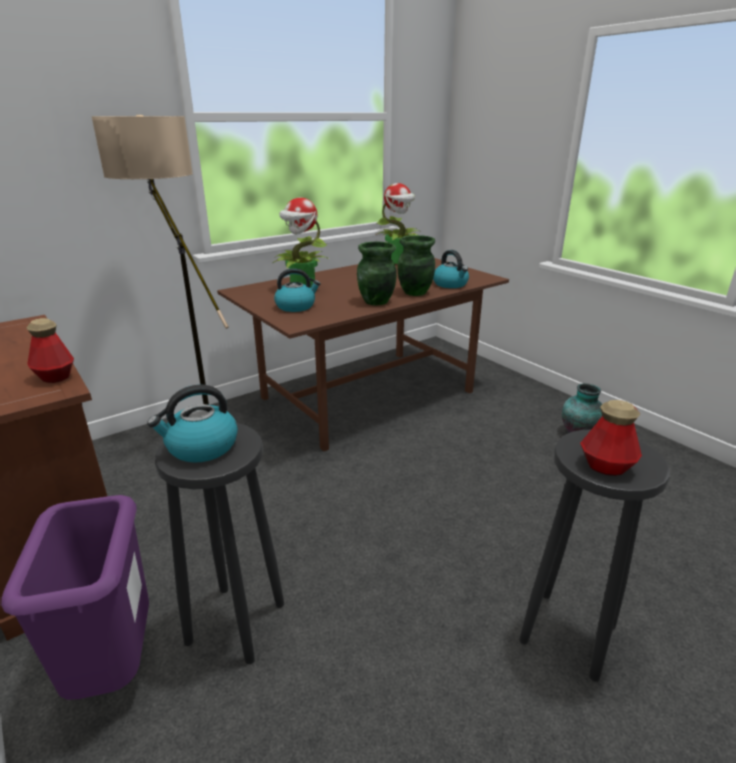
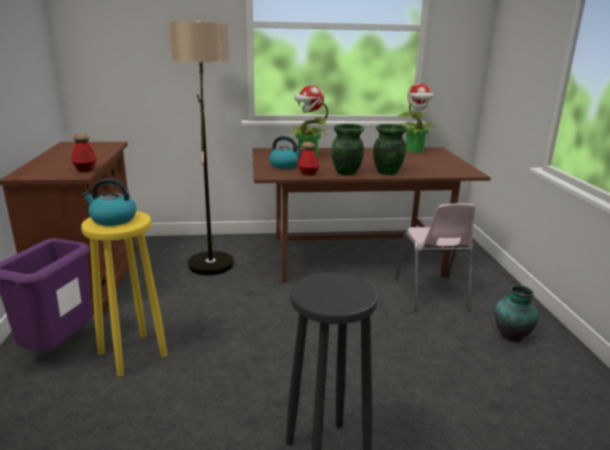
camera: 30 degrees right, 5 degrees down
black stool [155,423,284,664] -> yellow stool [81,211,167,377]
kettle [433,250,469,288] -> none
bottle [580,400,642,476] -> bottle moved to [297,142,319,176]
none -> pink chair [395,204,475,312]

